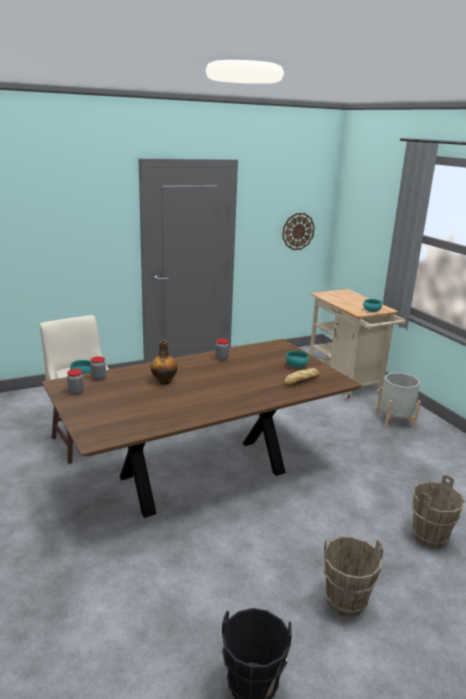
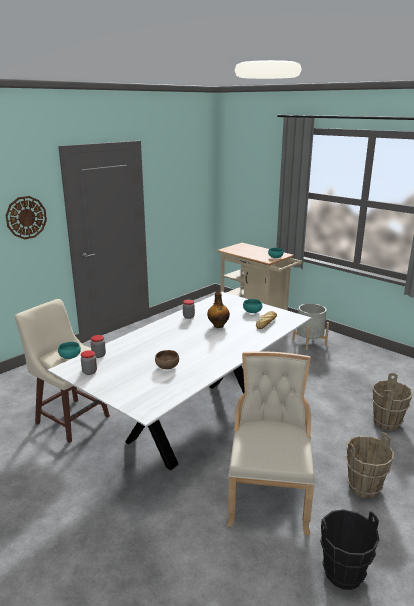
camera: 20 degrees left, 0 degrees up
brown dining table [42,339,362,518] -> white dining table [47,292,311,470]
bottle [151,340,178,384] -> bottle moved to [207,292,230,328]
wall clock [282,213,315,250] -> wall clock moved to [5,196,47,239]
none -> brown bowl [155,350,179,370]
none -> beige chair [227,351,315,535]

